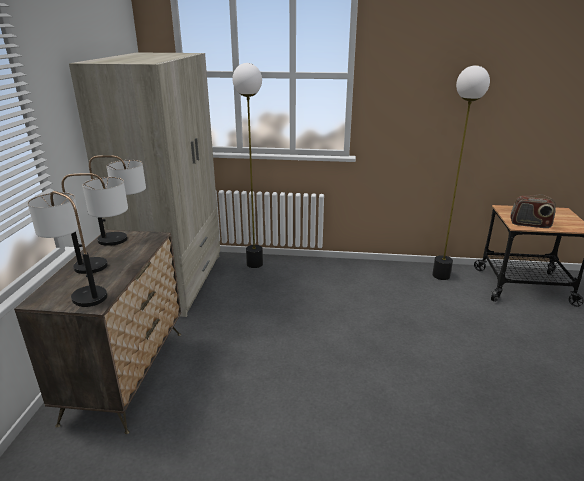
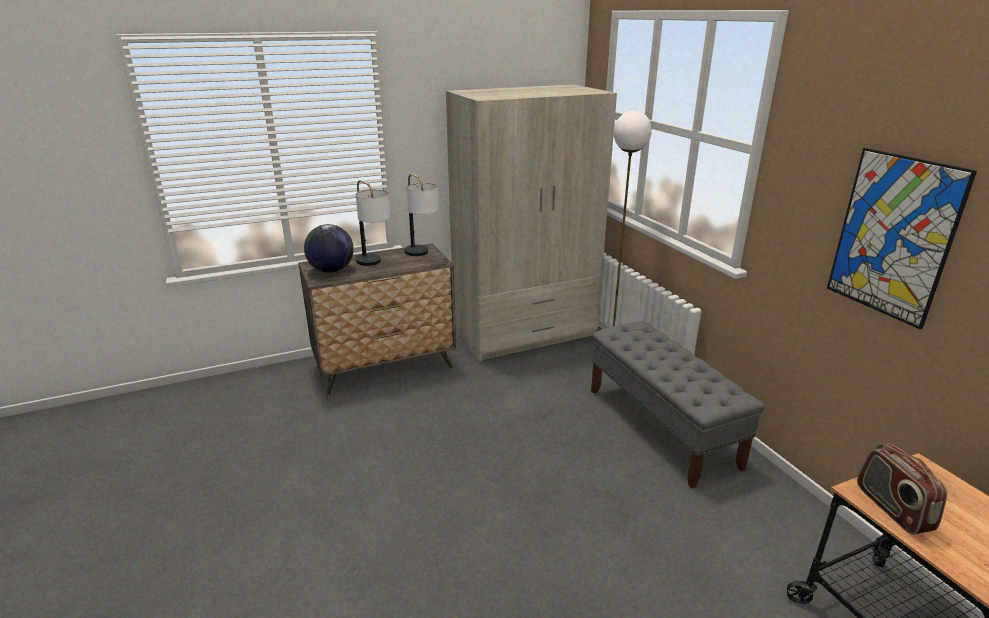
camera: 60 degrees right, 0 degrees up
table lamp [28,191,107,307] -> globe [304,224,354,273]
floor lamp [432,65,490,280] -> none
none -> grey bench [591,321,765,489]
none -> picture [827,148,977,330]

